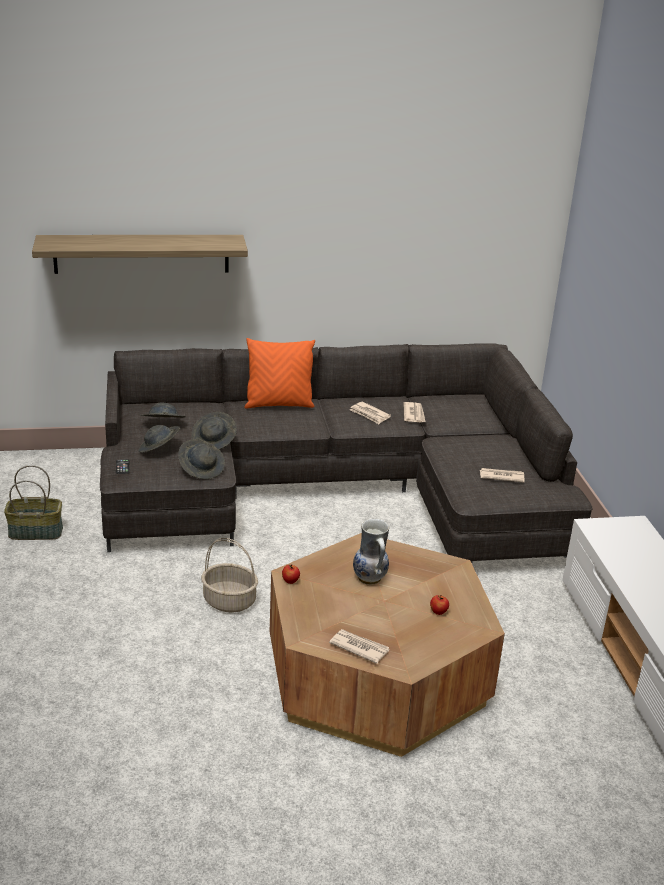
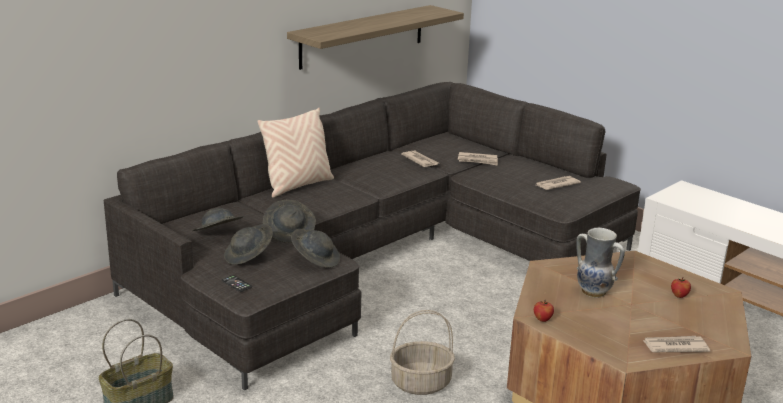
camera: 35 degrees left, 5 degrees down
shelf [32,235,248,274] -> shelf moved to [287,5,464,70]
orange pillow [244,338,315,409] -> beige pillow [257,108,334,198]
newspaper [350,402,391,424] -> newspaper moved to [458,152,498,165]

